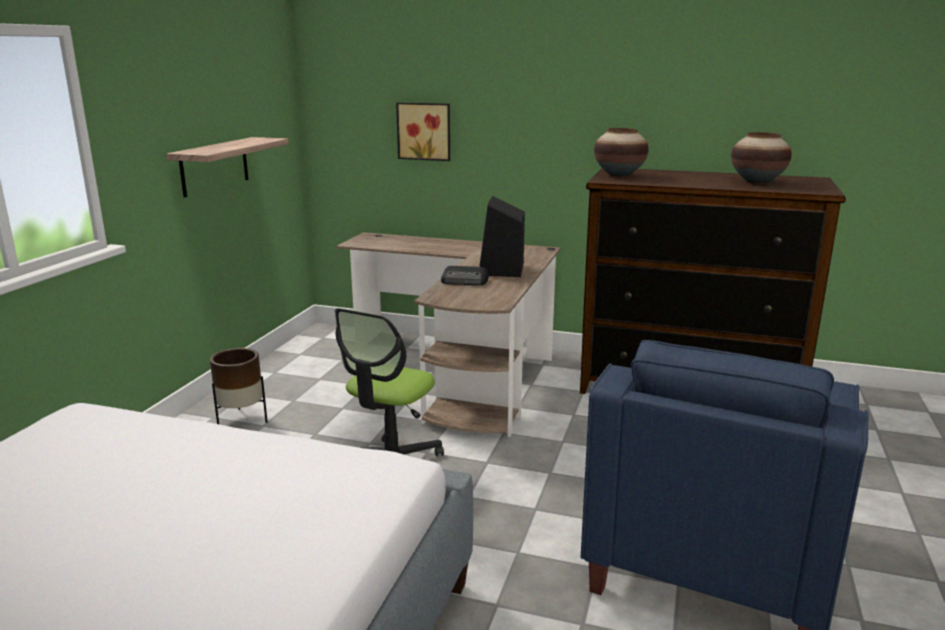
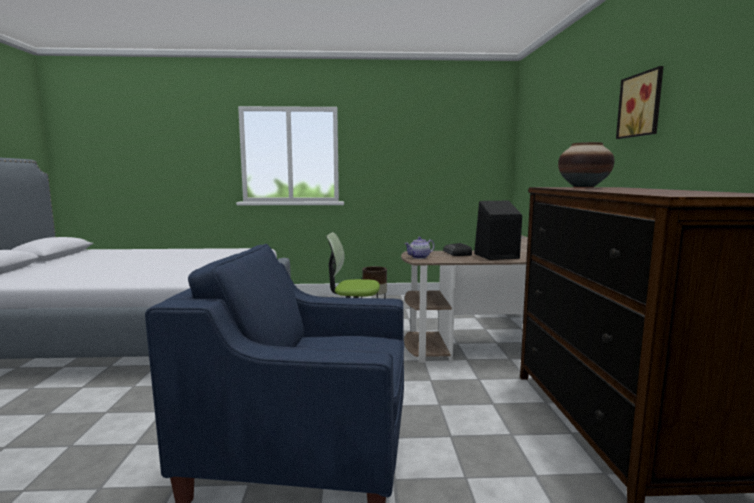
camera: 70 degrees right, 10 degrees down
shelf [166,137,289,198] -> none
picture [396,102,450,161] -> picture moved to [616,66,664,139]
vase [731,132,792,184] -> none
none -> teapot [404,237,435,259]

